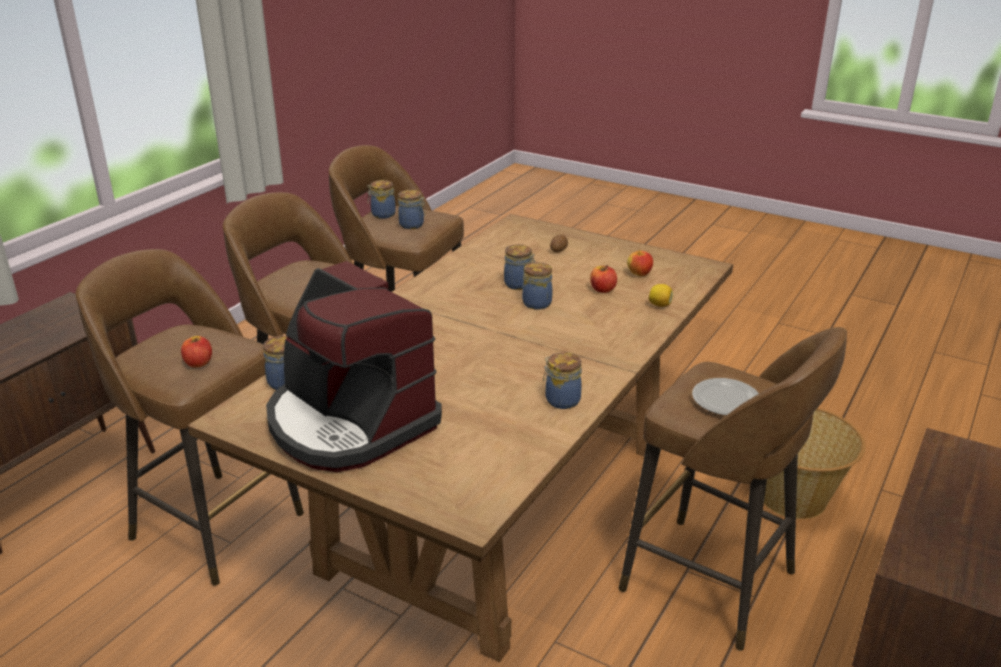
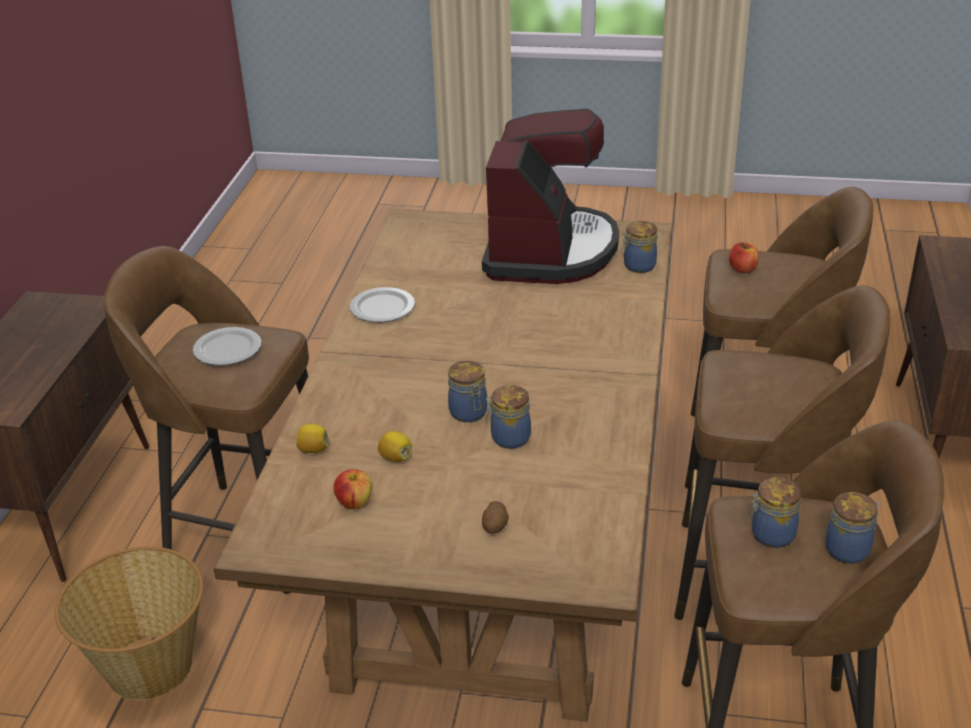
camera: 160 degrees right, 5 degrees up
coffee machine [266,261,442,472] -> coffee machine turned 75 degrees clockwise [482,109,619,284]
jar [543,352,582,409] -> plate [350,287,415,322]
apple [590,265,617,293] -> lemon [378,431,412,462]

